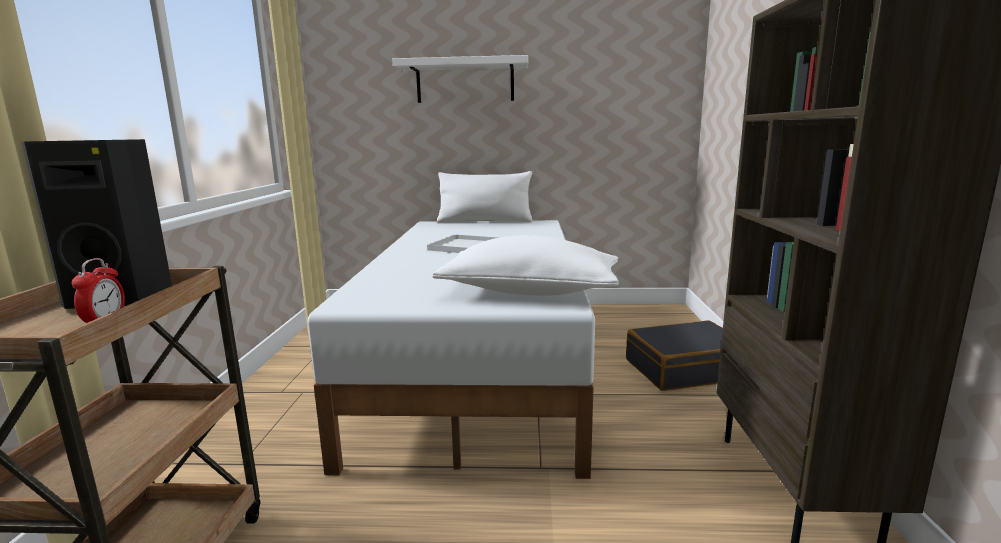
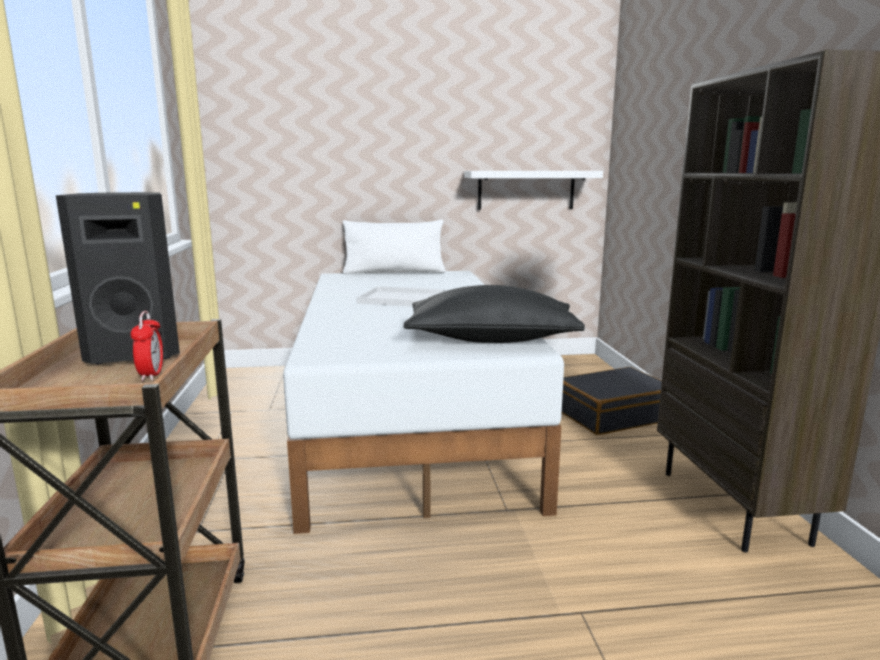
camera: 10 degrees left, 0 degrees up
white shelf [392,55,528,103] -> white shelf moved to [464,171,603,210]
white pillow [432,235,619,296] -> black pillow [404,285,585,343]

